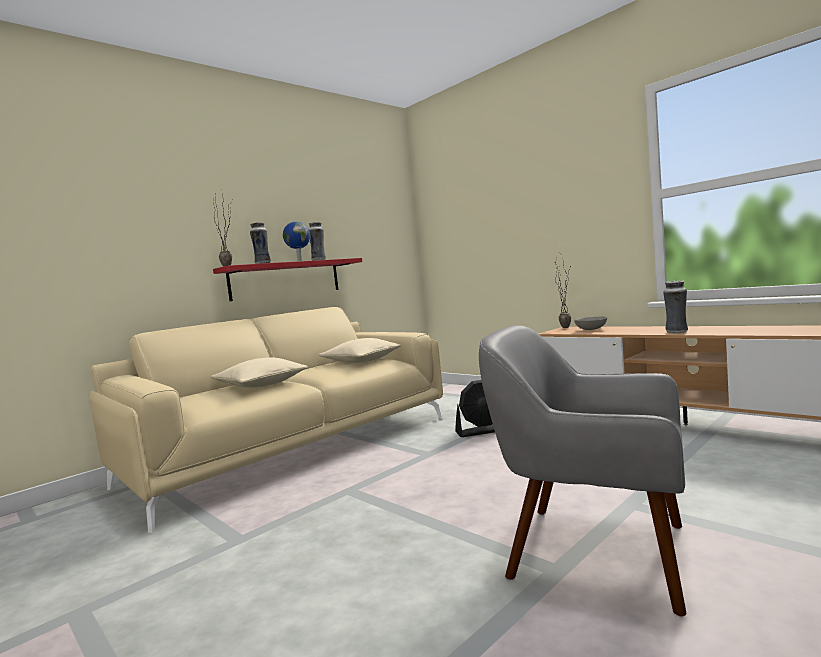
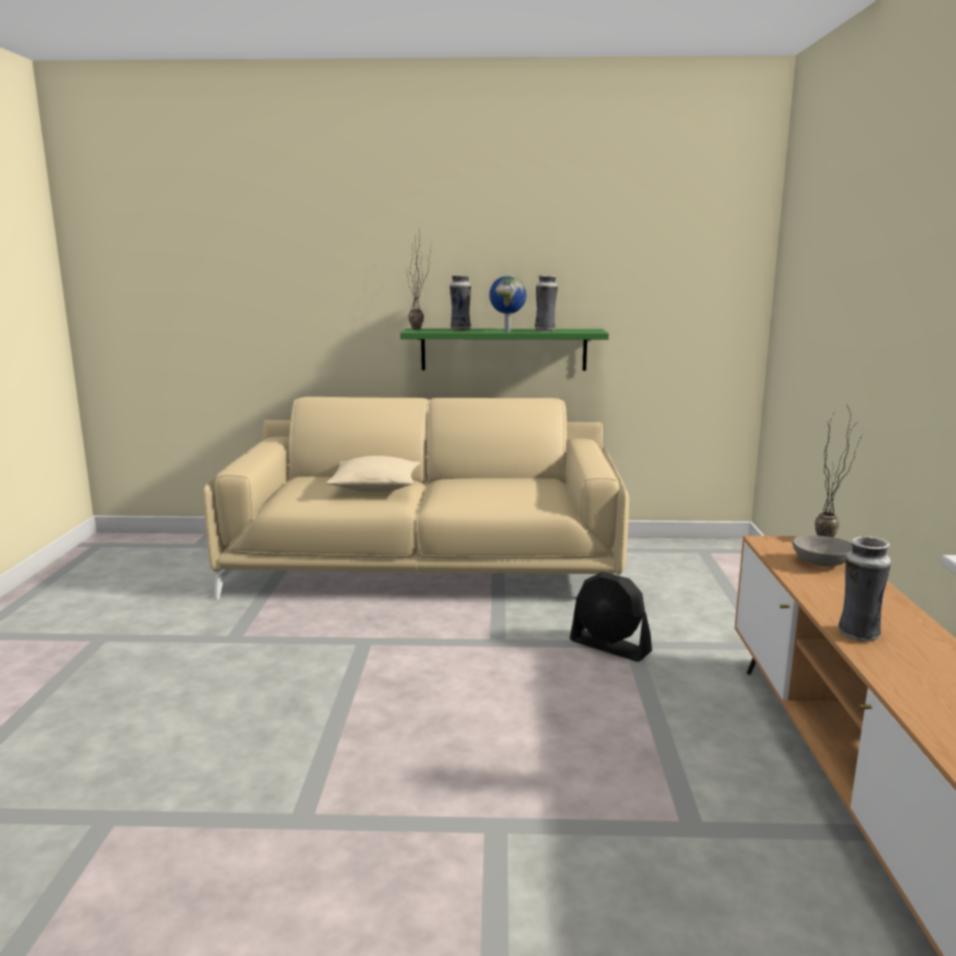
camera: 45 degrees right, 10 degrees up
red shelf [213,258,362,301] -> green shelf [400,329,609,371]
beige pillow [318,338,401,363] -> none
grey armchair [479,325,687,617] -> none

